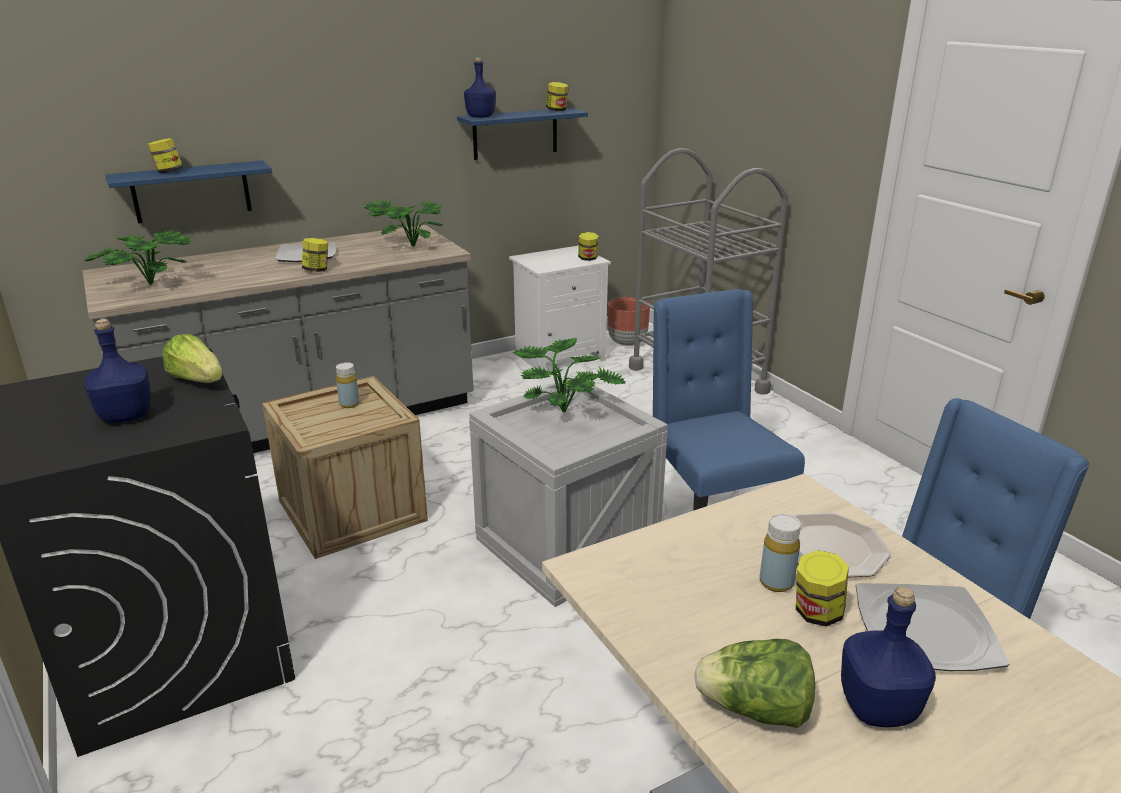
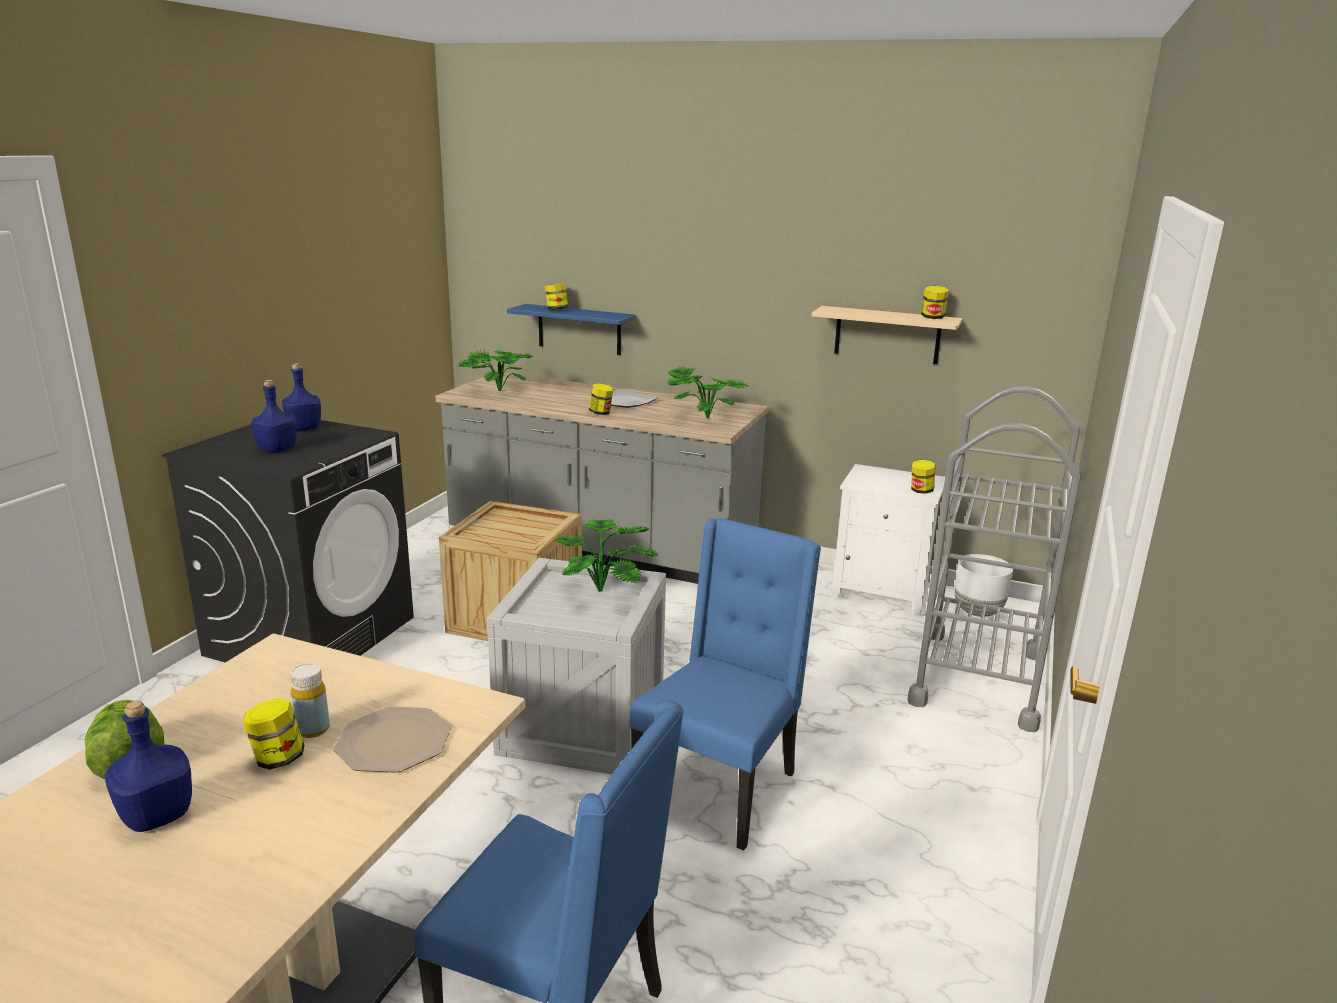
camera: 50 degrees right, 5 degrees down
lettuce [162,334,223,383] -> none
yellow bottle [336,362,359,408] -> none
blue shelf [457,108,588,160] -> beige shelf [812,306,962,364]
blue bottle [464,57,496,118] -> blue bottle moved to [282,363,321,431]
brown planter [608,297,650,346] -> white planter [954,554,1013,617]
plate [856,583,1009,671] -> none

